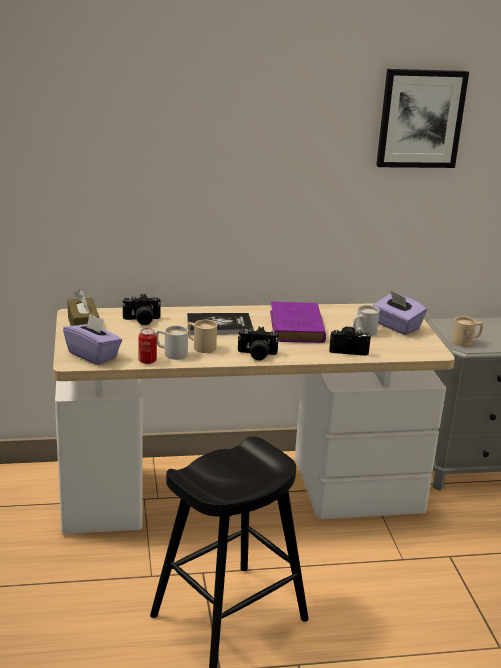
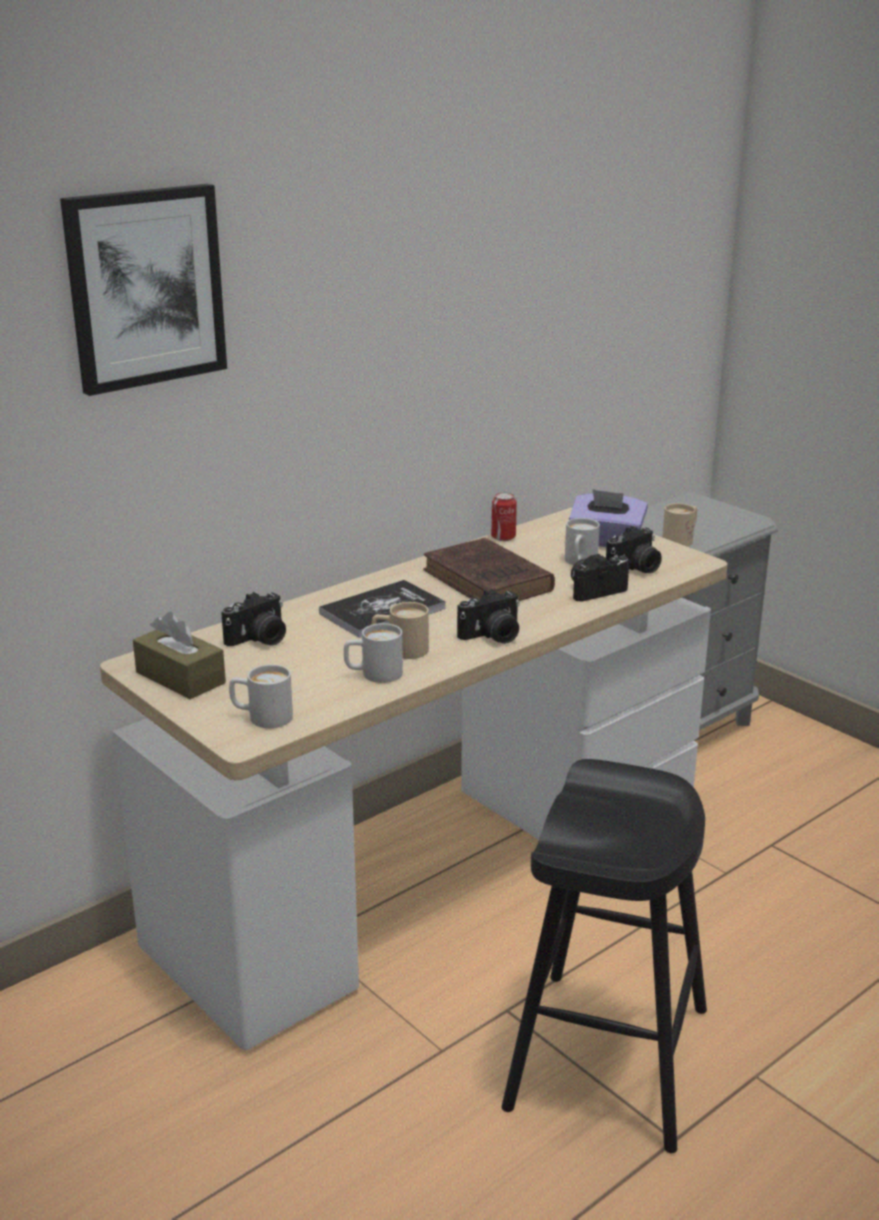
camera: 30 degrees left, 0 degrees up
purple tissue box [63,314,122,365] -> white mug [229,664,293,728]
can [138,328,157,364] -> can moved to [491,492,517,541]
purple book [270,302,326,343] -> brown book [423,537,555,601]
picture [376,69,469,168] -> picture moved to [60,184,227,396]
none -> camera [606,526,662,574]

